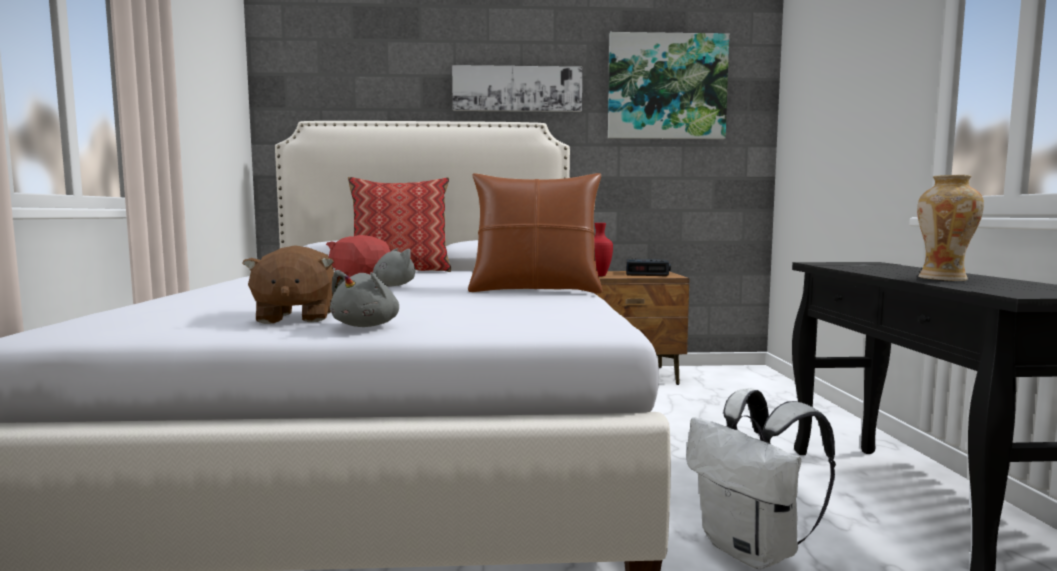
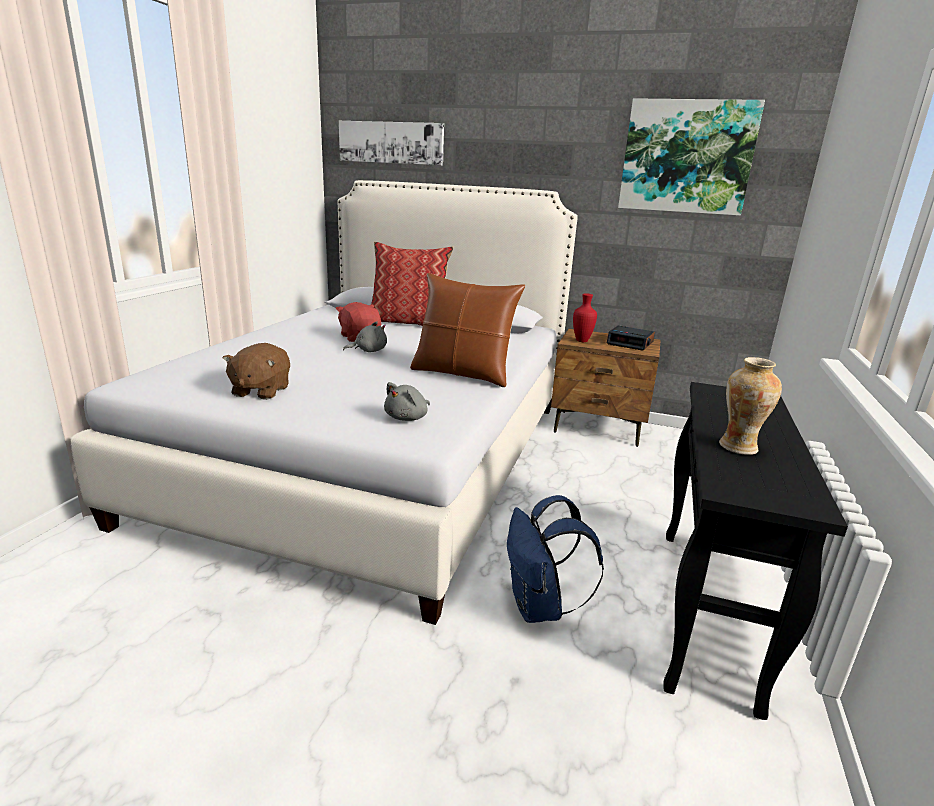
camera: 20 degrees right, 15 degrees up
grey plush toy [330,270,399,327] -> grey plush toy moved to [384,382,430,421]
picture [452,65,582,112] -> picture moved to [339,121,444,165]
white backpack [686,388,836,569] -> blue backpack [507,495,604,623]

